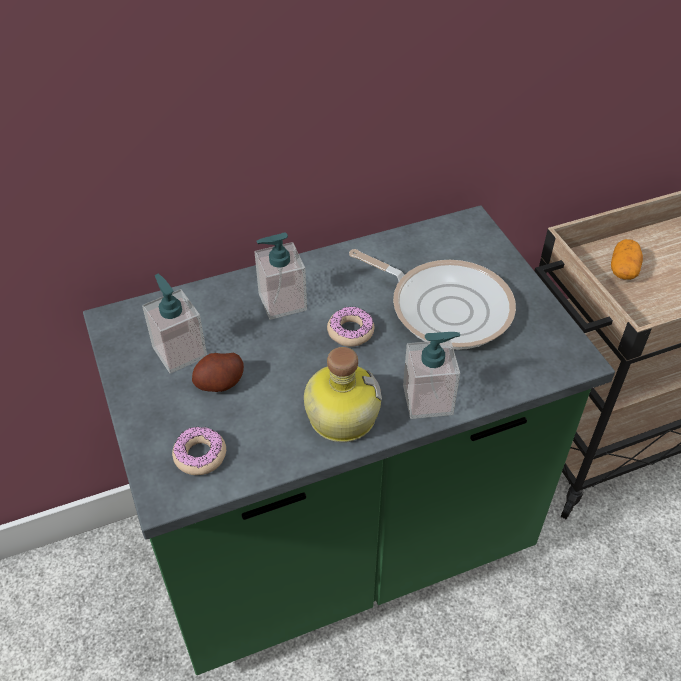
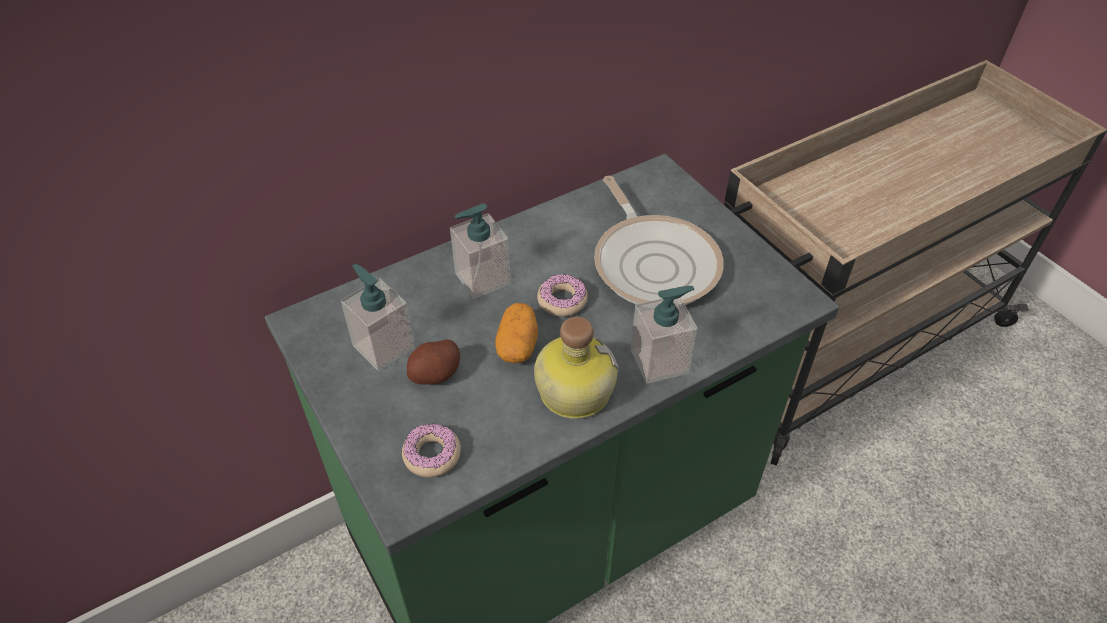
camera: 10 degrees left, 0 degrees up
frying pan [349,249,516,350] -> frying pan turned 45 degrees clockwise [594,176,724,305]
potato [611,239,643,280] -> potato moved to [495,303,538,363]

